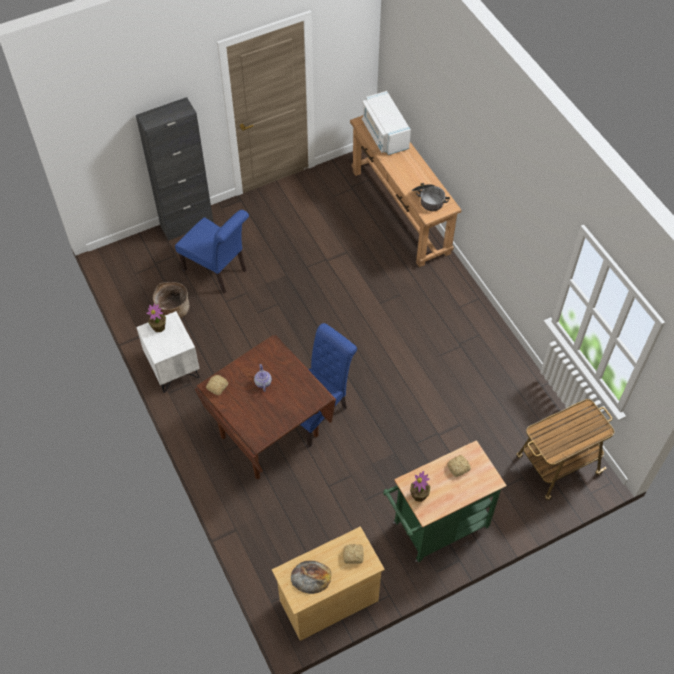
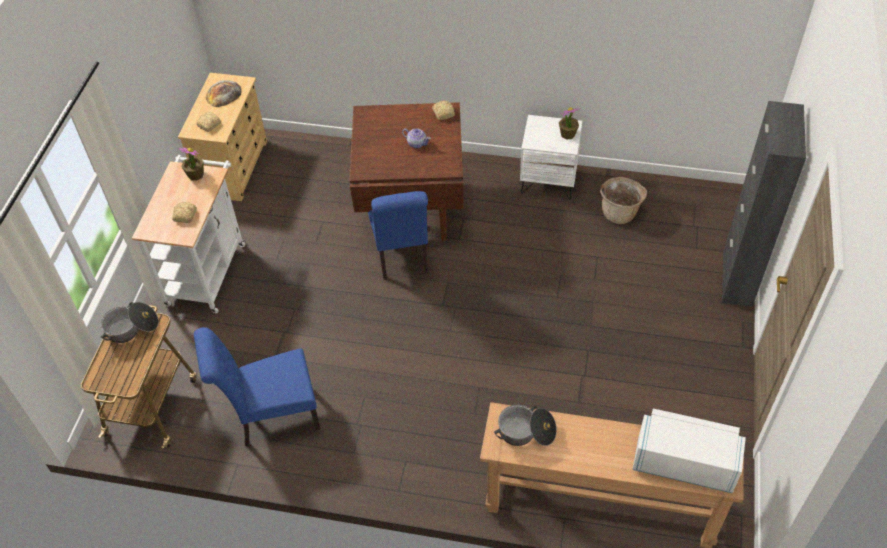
camera: 130 degrees right, 5 degrees down
blue chair [175,210,249,294] -> blue chair moved to [194,327,320,446]
green cart [383,440,507,562] -> white cart [132,155,246,313]
none -> cooking pot [100,302,159,343]

